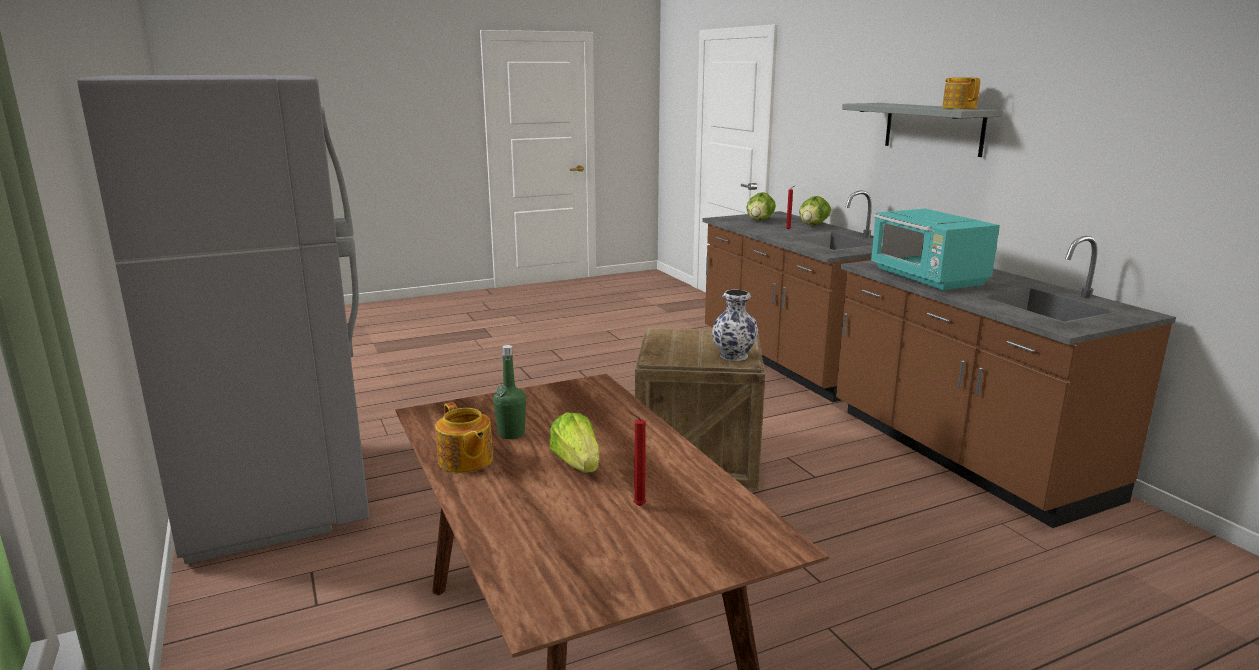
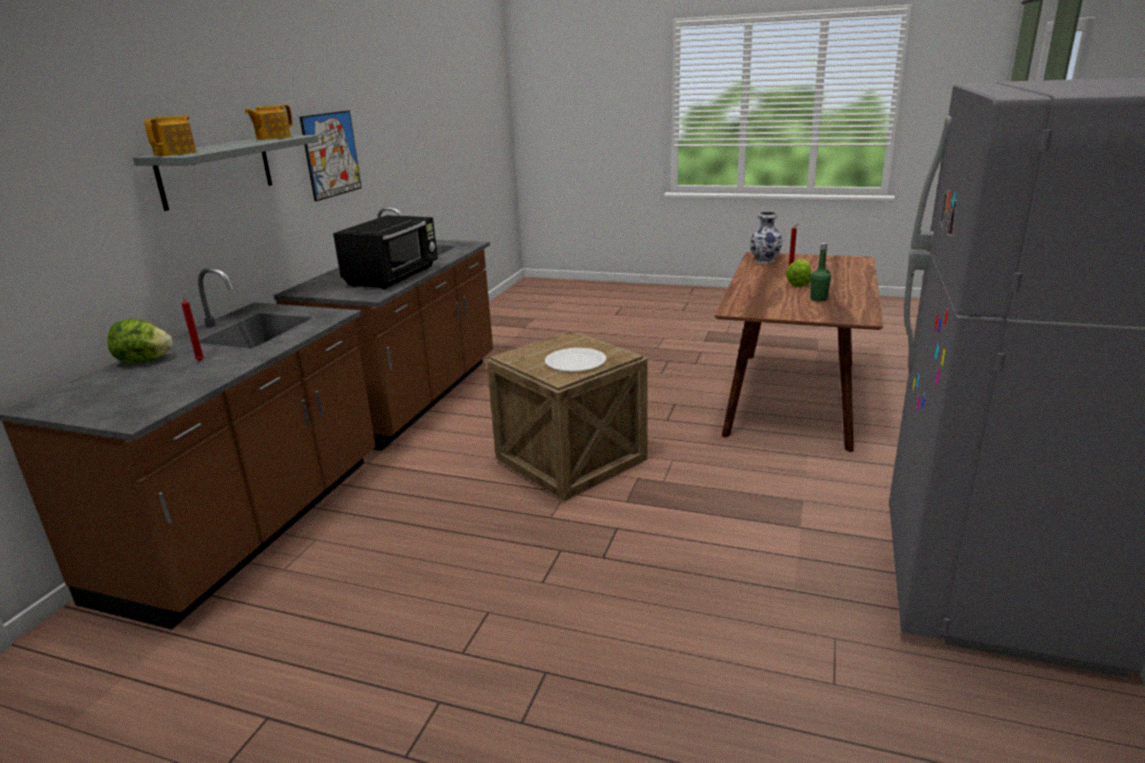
camera: 135 degrees left, 5 degrees up
teapot [435,402,493,473] -> teapot moved to [144,115,196,156]
vase [712,289,758,361] -> vase moved to [750,212,783,264]
lettuce [747,192,776,221] -> none
turquoise microwave [871,209,1000,291] -> black microwave [333,215,438,289]
none -> picture [299,110,361,202]
none -> white plate [545,348,606,372]

